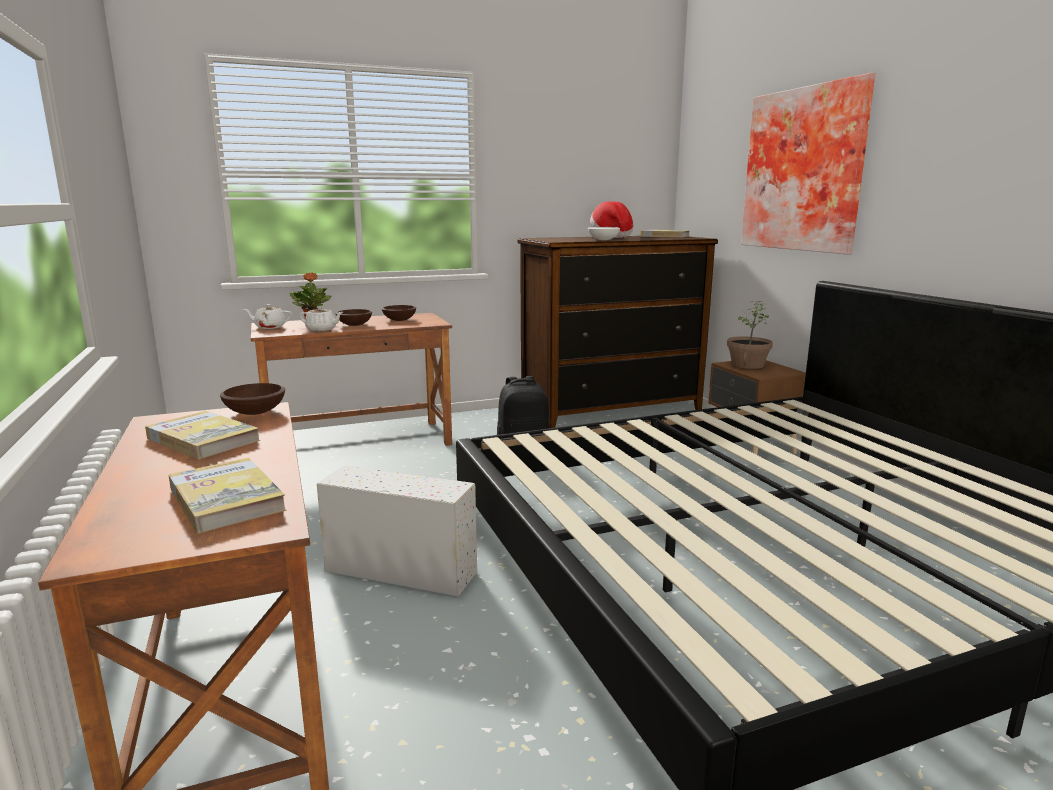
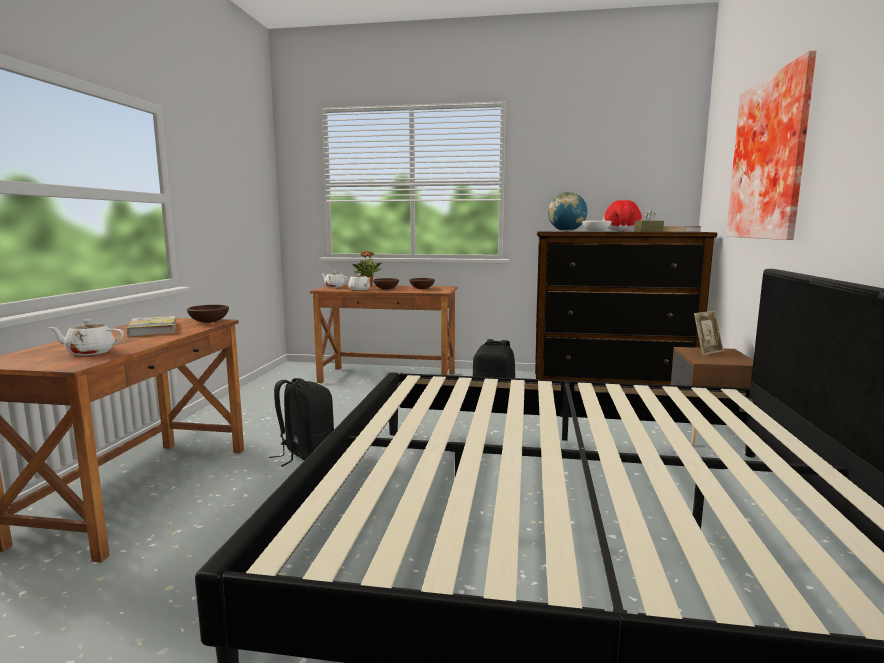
camera: 30 degrees right, 5 degrees down
book [169,458,287,534] -> white teapot [48,319,124,355]
white storage box [317,466,477,597] -> black backpack [269,378,334,467]
potted plant [727,301,773,369] -> picture frame [694,311,724,355]
none -> globe [548,192,587,231]
none -> brown tissue box [634,210,664,232]

